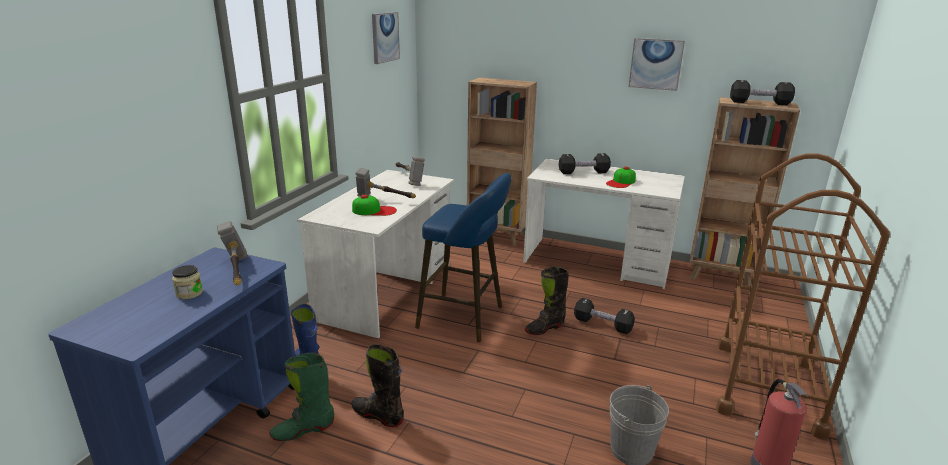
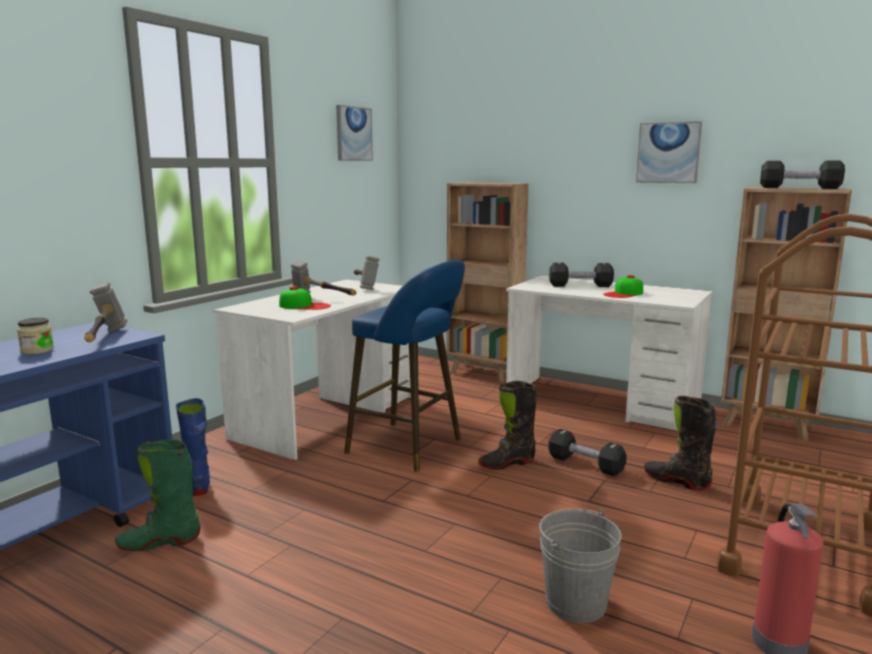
camera: 10 degrees right, 10 degrees down
black boot [351,344,404,427] -> black boot moved to [644,396,717,490]

